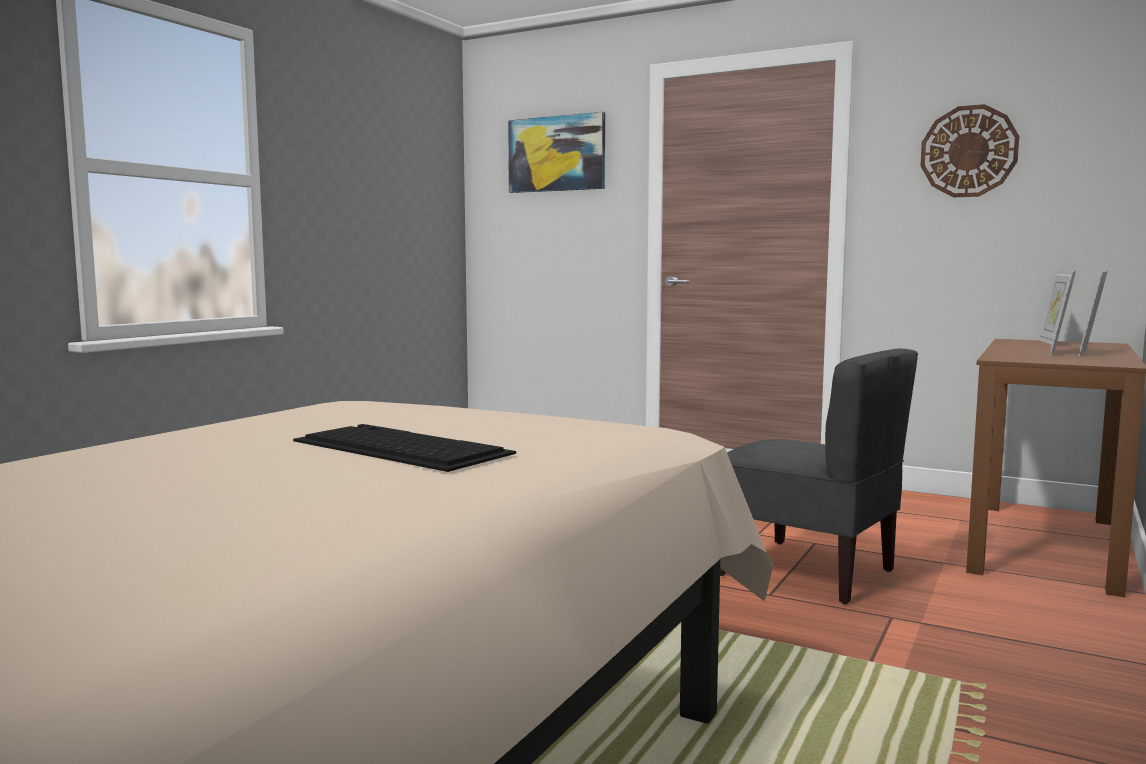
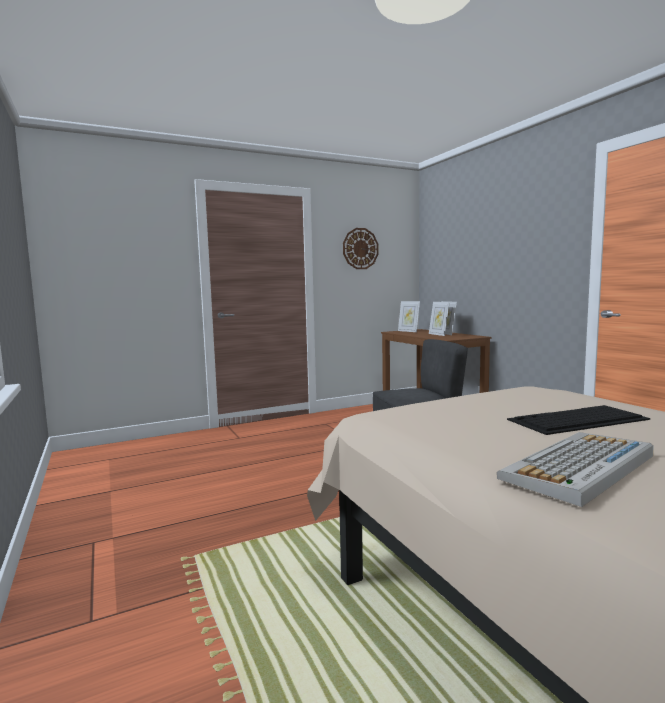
camera: 55 degrees left, 0 degrees up
picture [508,112,605,193] -> none
none -> keyboard [497,432,653,507]

